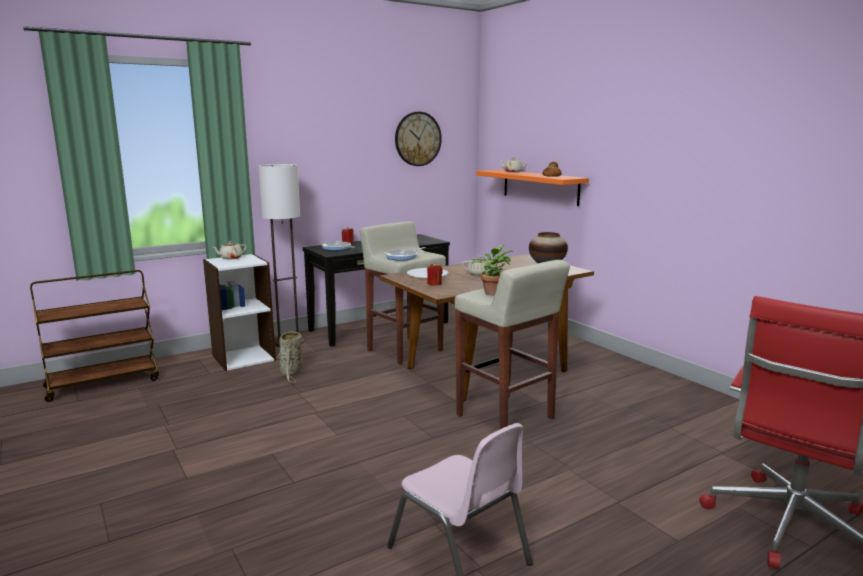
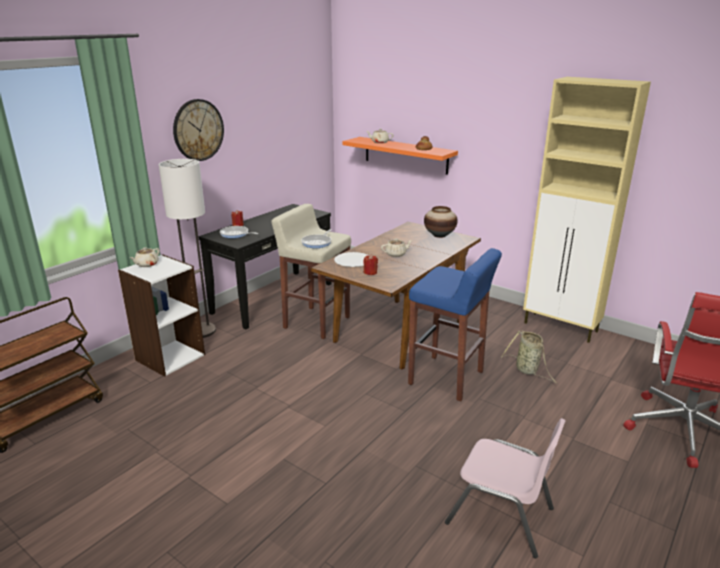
camera: 20 degrees left, 10 degrees up
basket [276,330,302,383] -> basket moved to [501,330,557,383]
wall clock [395,112,442,166] -> wall clock moved to [173,99,224,161]
beige stool [454,260,570,429] -> blue stool [408,248,502,401]
potted plant [471,245,513,296] -> none
none -> beige cabinet [523,77,651,343]

